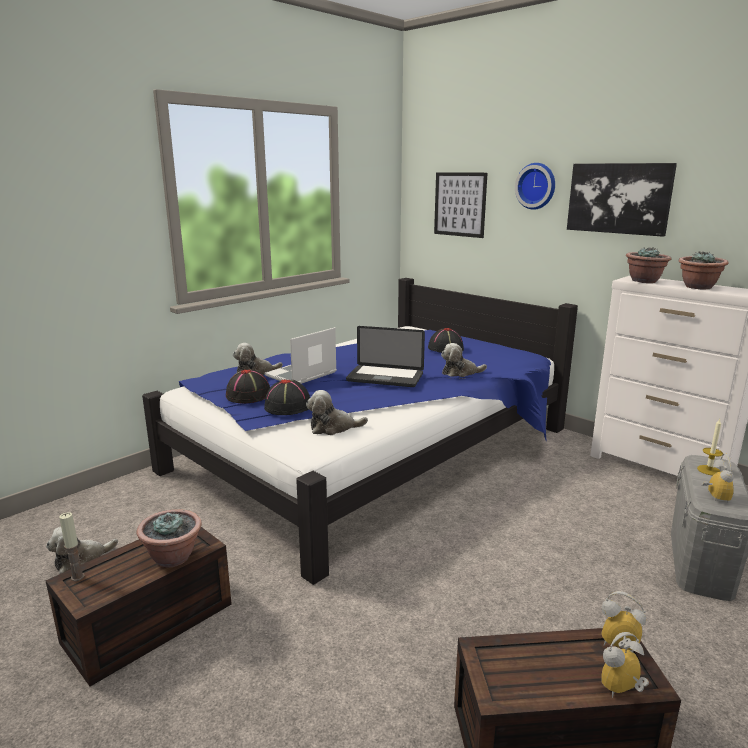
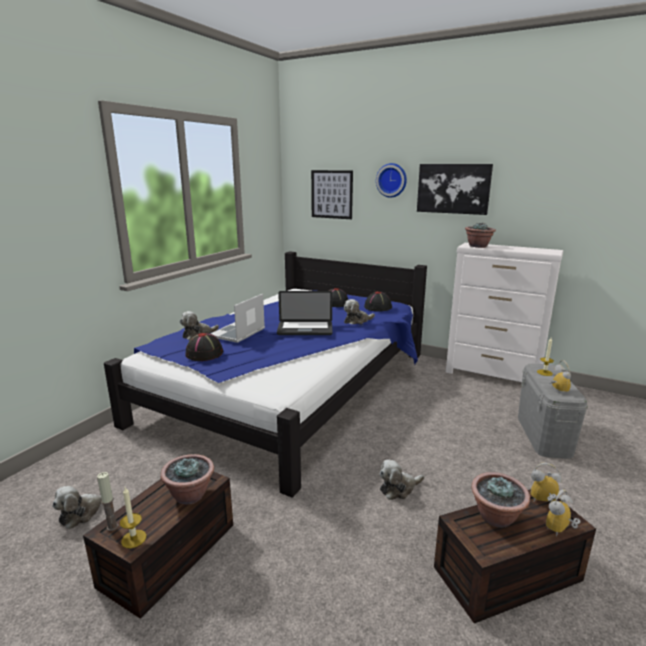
camera: 15 degrees left, 0 degrees up
black hat [264,379,310,415] -> black hat moved to [364,292,392,312]
plush toy [306,390,368,435] -> plush toy moved to [379,459,424,500]
potted plant [679,251,729,289] -> potted plant moved to [471,472,530,528]
none -> candle [120,487,146,548]

